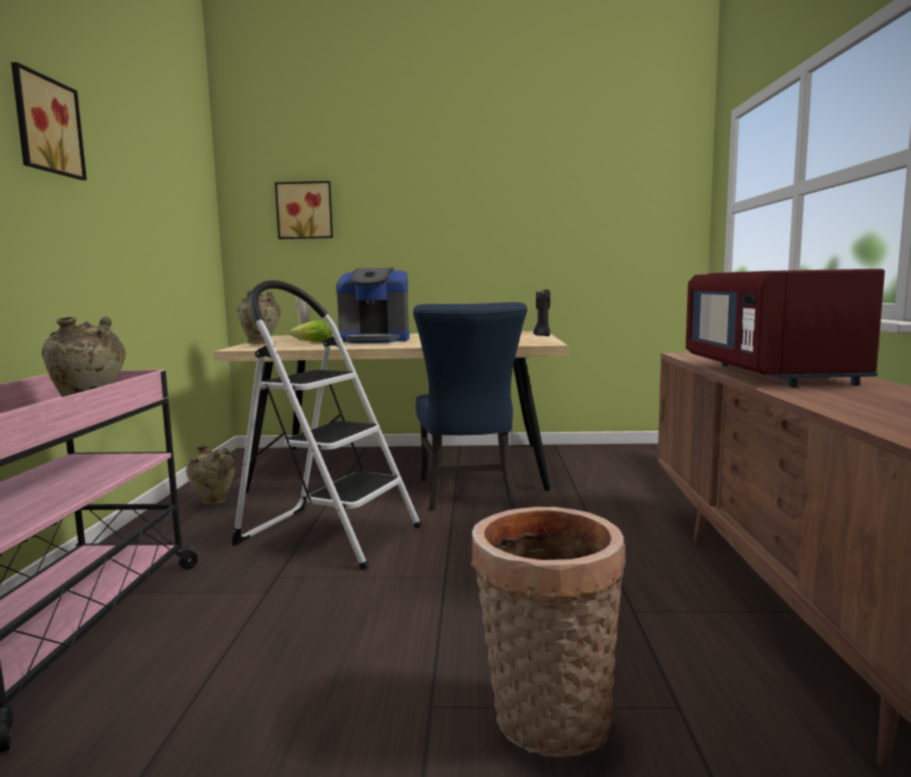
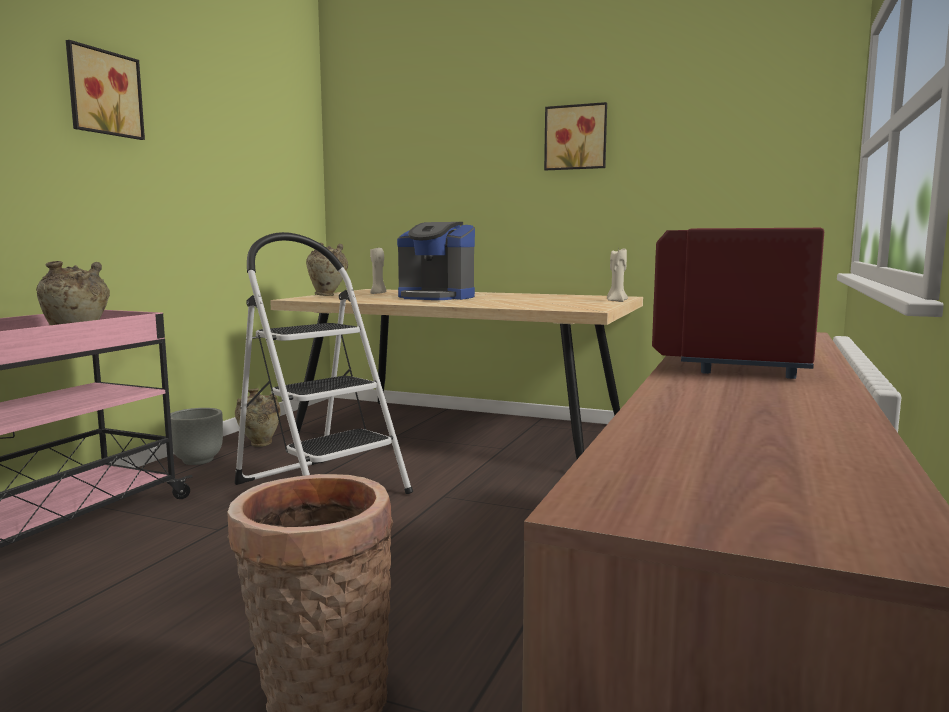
camera: 20 degrees right, 0 degrees up
picture [275,181,333,239] -> picture moved to [544,102,607,170]
lettuce [290,320,333,343] -> none
blue chair [413,302,527,511] -> none
black candle [533,289,550,336] -> beige candle [607,249,628,302]
none -> grey planter [170,408,223,465]

